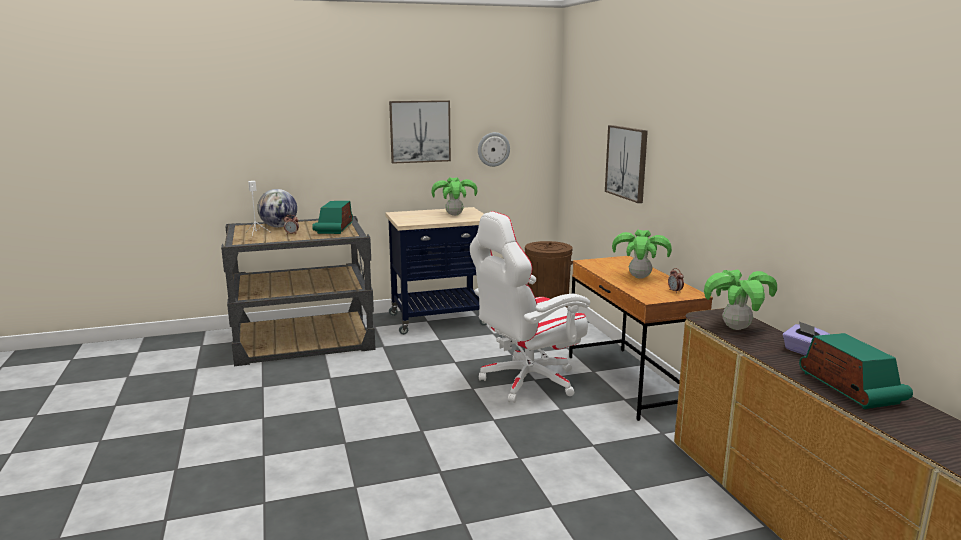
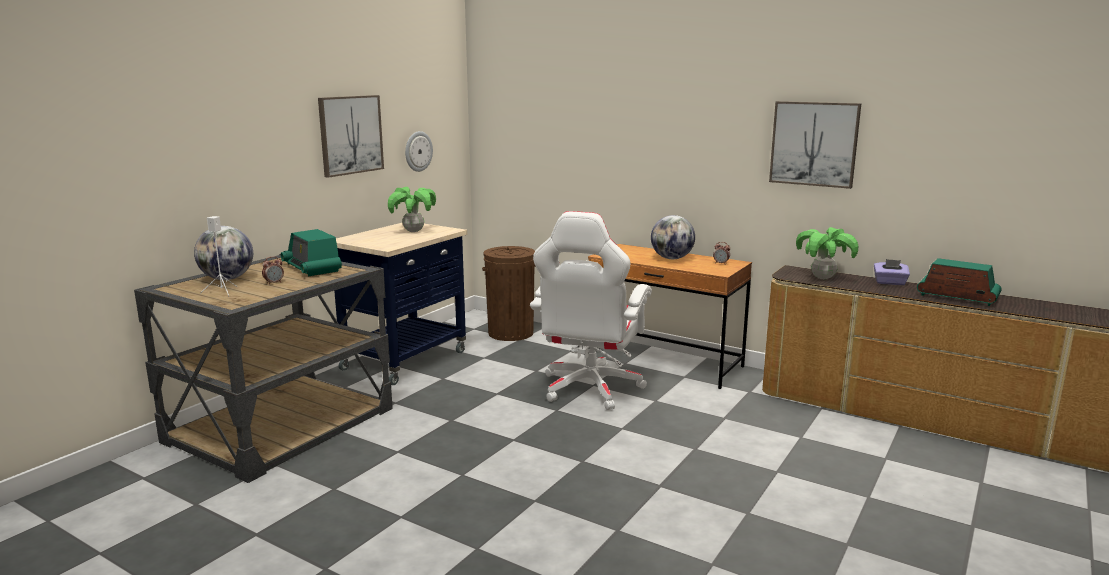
camera: 40 degrees left, 0 degrees up
picture [605,125,648,203] -> picture moved to [769,101,862,189]
potted plant [612,230,672,279] -> globe [651,215,695,259]

